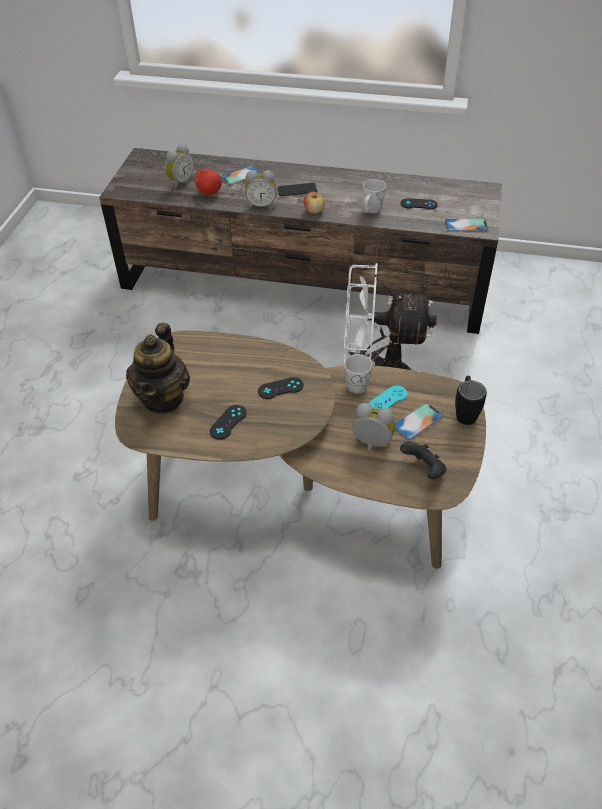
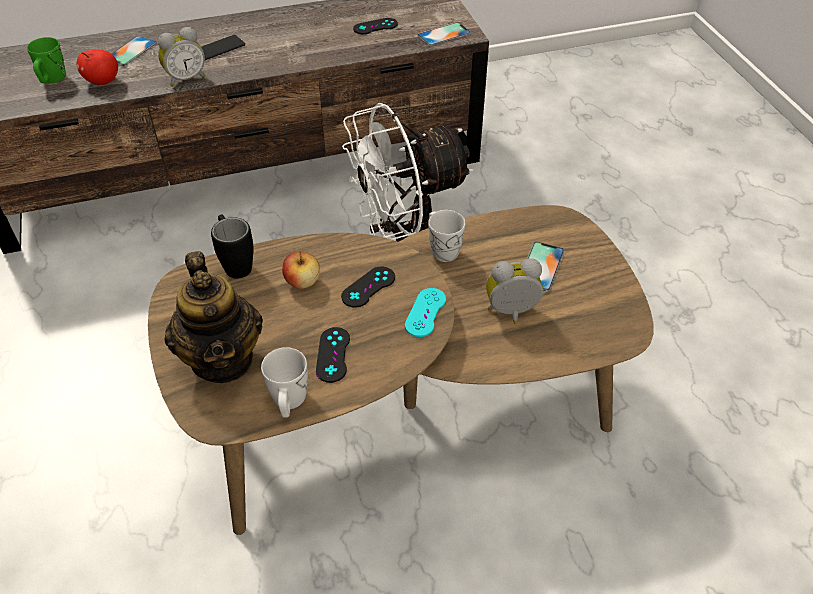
camera: 30 degrees left, 0 degrees up
alarm clock [165,144,194,189] -> green mug [27,37,66,83]
apple [304,191,325,214] -> apple moved to [282,251,320,289]
white mug [363,179,386,213] -> white mug moved to [261,347,308,418]
turquoise game controller [369,386,407,409] -> turquoise game controller moved to [405,288,446,337]
black game controller [400,442,447,479] -> none
black mug [455,376,487,425] -> black mug moved to [211,215,254,279]

